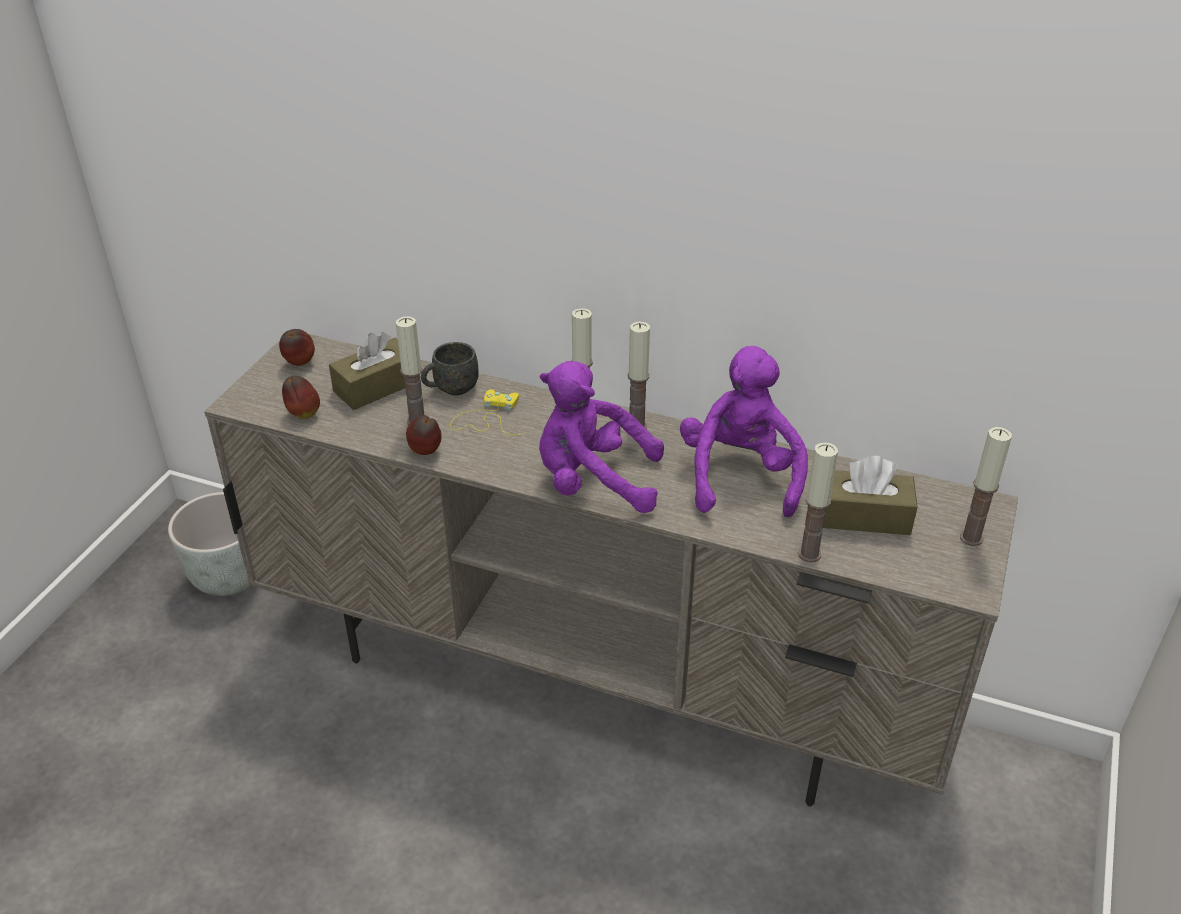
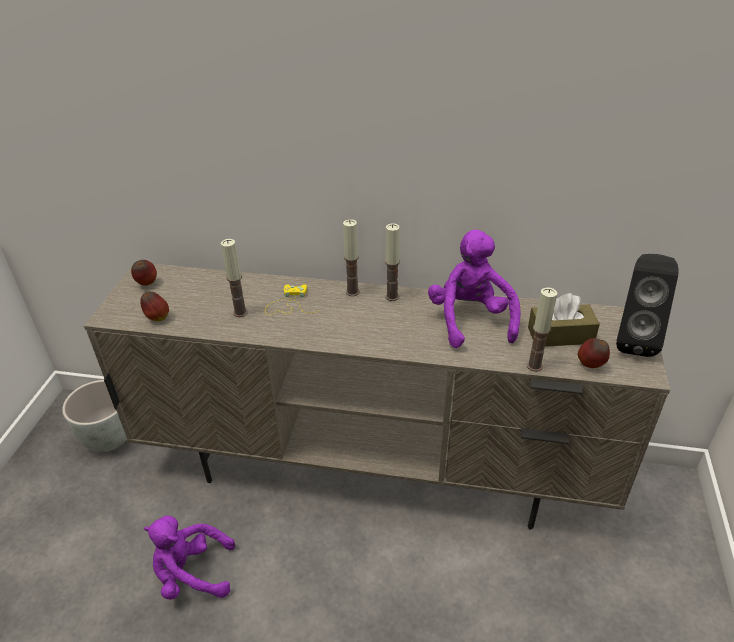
camera: 10 degrees left, 0 degrees up
brown tissue box [329,332,405,410] -> none
apple [406,415,442,455] -> apple moved to [578,338,610,368]
grey mug [421,342,478,395] -> none
purple plush toy [539,361,664,513] -> purple plush toy moved to [144,515,235,600]
candle [960,427,1012,546] -> black speaker [616,254,679,357]

